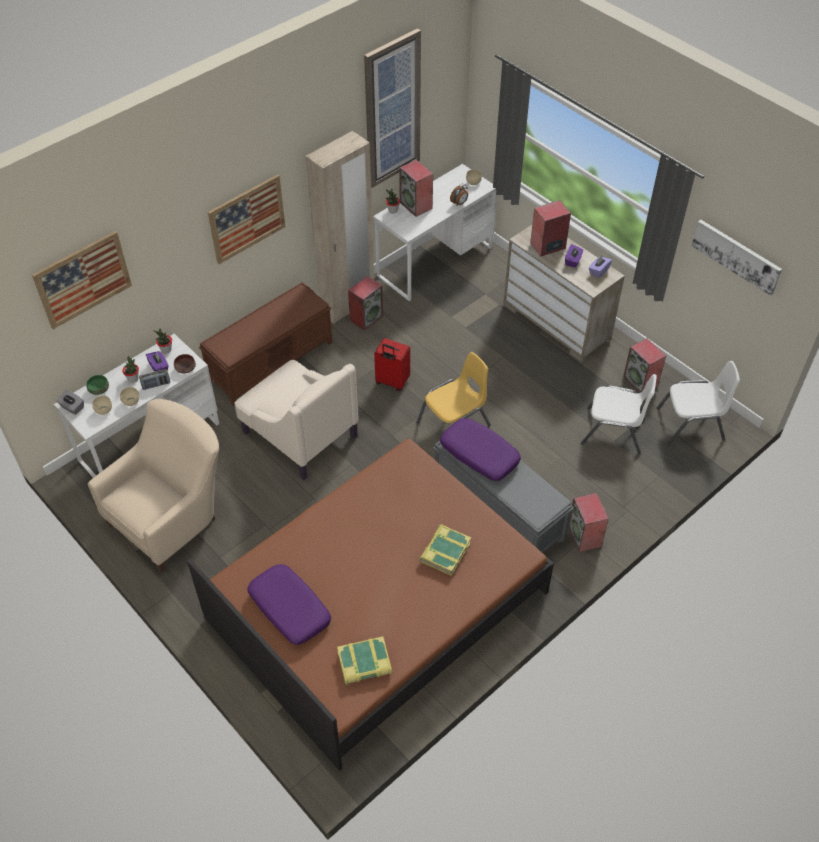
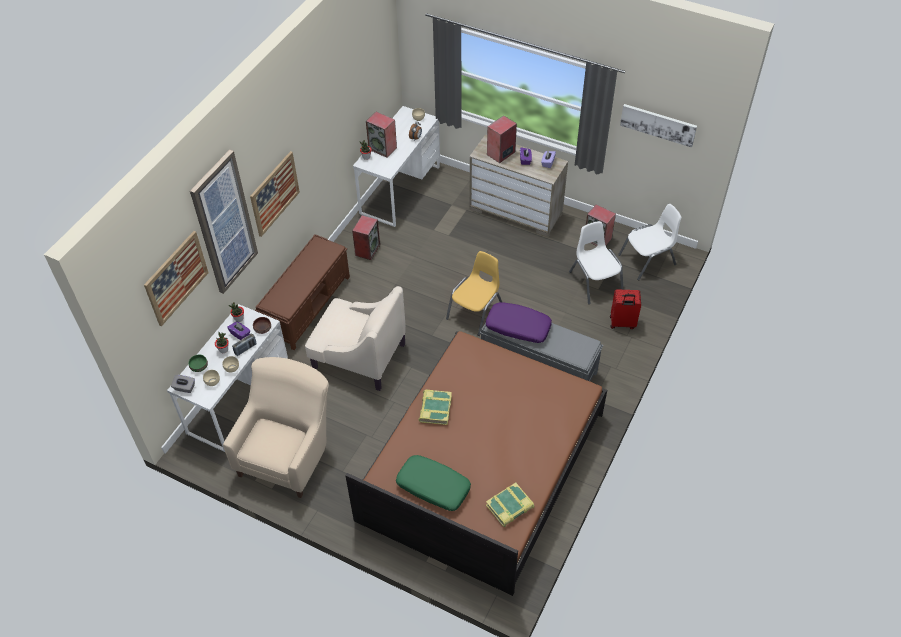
camera: 20 degrees left, 0 degrees up
purple pillow [247,564,331,645] -> green pillow [396,455,471,511]
beige wardrobe [306,131,374,324] -> none
picture [364,28,421,188] -> picture moved to [190,150,258,294]
red suitcase [374,338,410,391] -> red suitcase moved to [610,290,641,329]
book [419,525,471,576] -> book moved to [419,389,452,425]
speaker [568,493,609,552] -> none
white chair [581,374,657,454] -> white chair turned 105 degrees counterclockwise [569,221,623,304]

